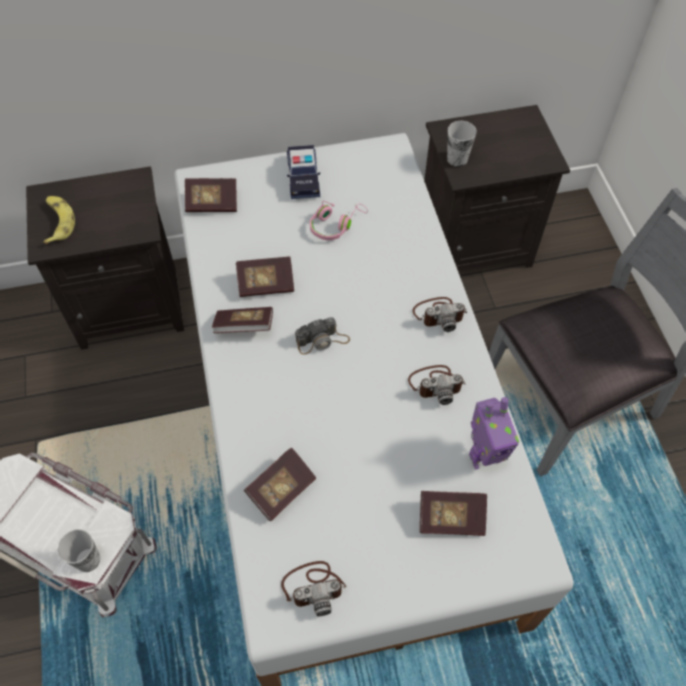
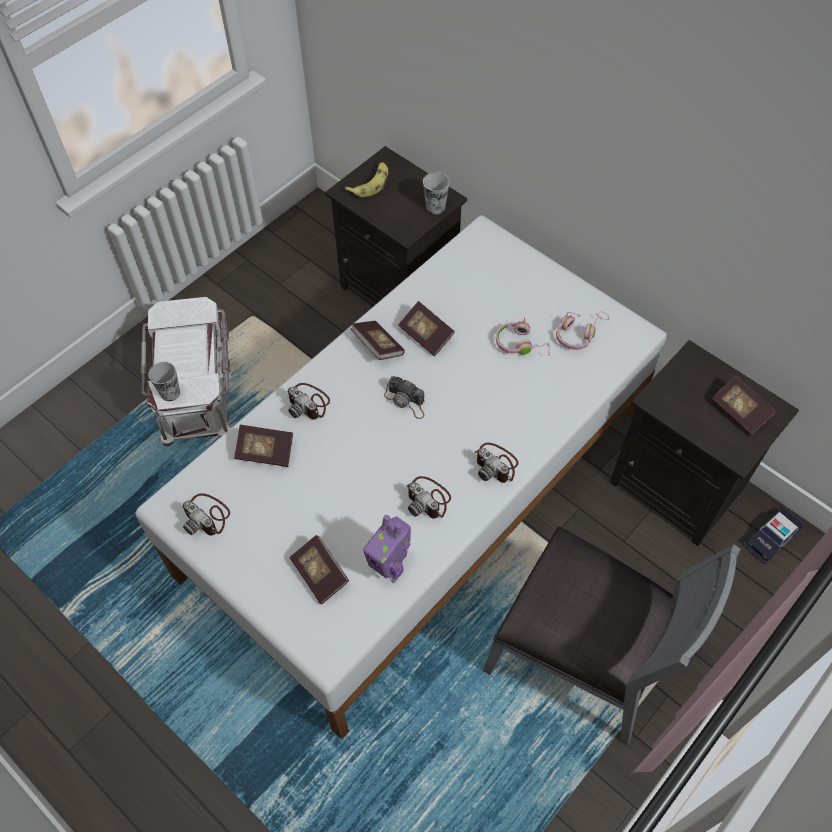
camera: 55 degrees right, 0 degrees up
book [185,178,237,212] -> book moved to [711,375,776,436]
toy car [287,145,320,199] -> toy car moved to [744,507,804,564]
cup [447,121,477,167] -> cup moved to [423,172,450,215]
none -> camera [287,383,330,420]
none -> pink headphones [556,311,609,350]

